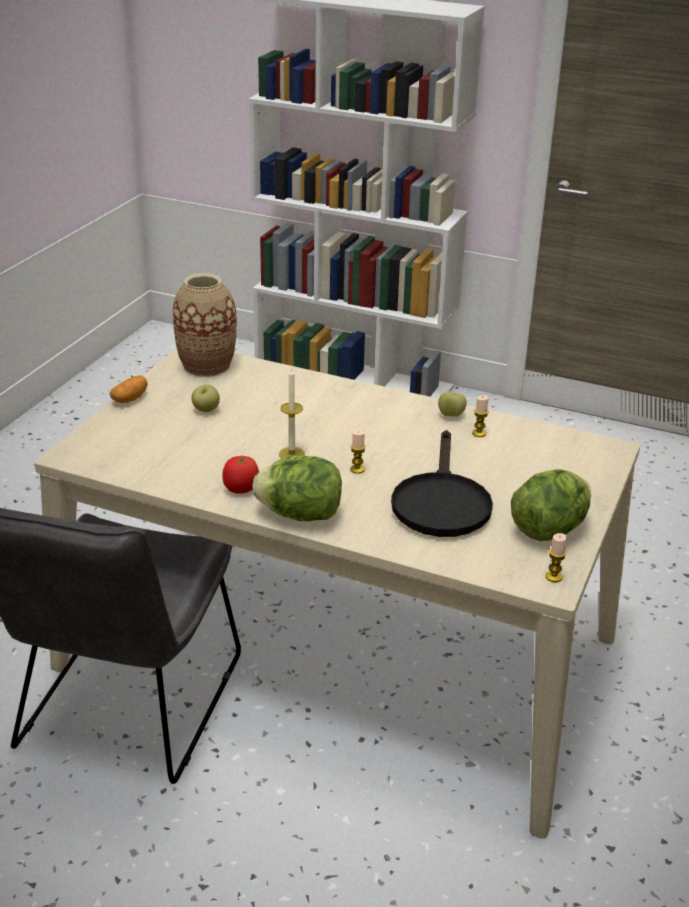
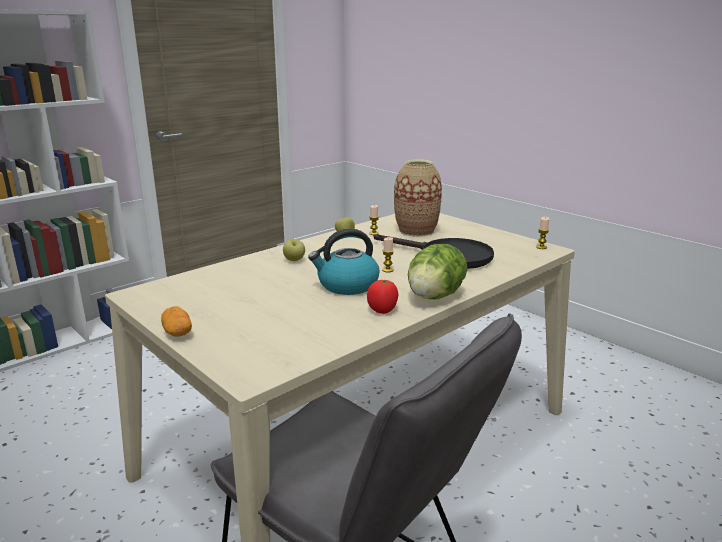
camera: 65 degrees left, 10 degrees down
vase [173,273,237,377] -> vase moved to [394,159,442,237]
apple [192,384,220,412] -> apple moved to [283,239,305,261]
candle [279,367,305,459] -> kettle [308,229,379,295]
lettuce [511,469,591,541] -> none

